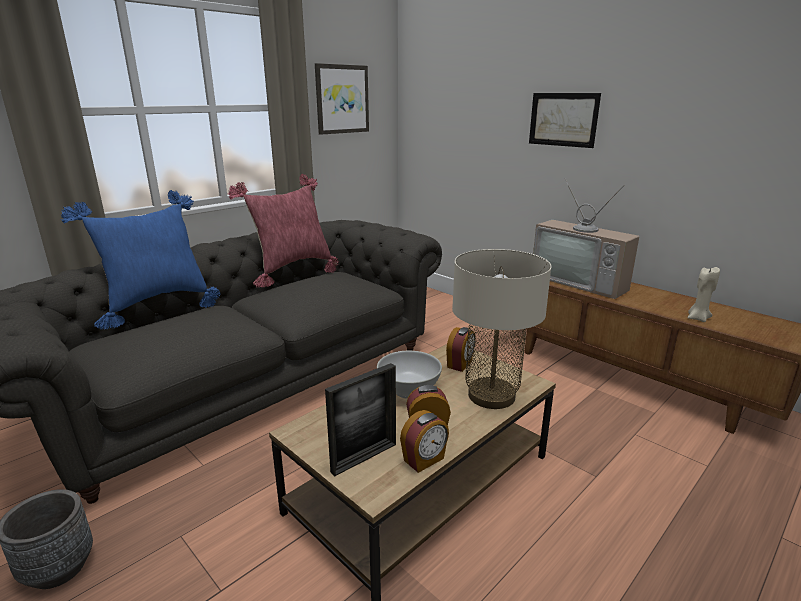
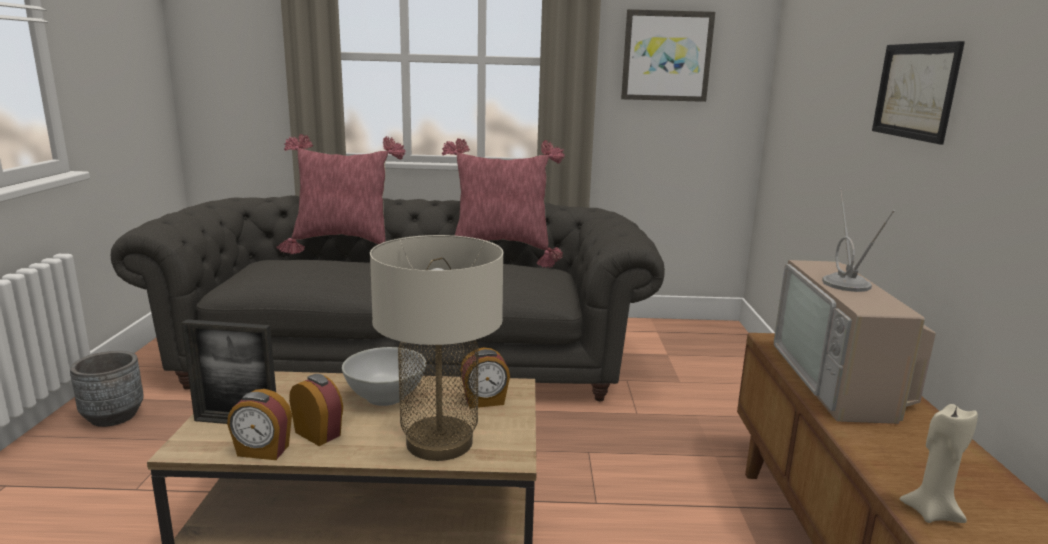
camera: 45 degrees right, 5 degrees down
blue pillow [61,190,221,330] -> red pillow [277,134,406,255]

